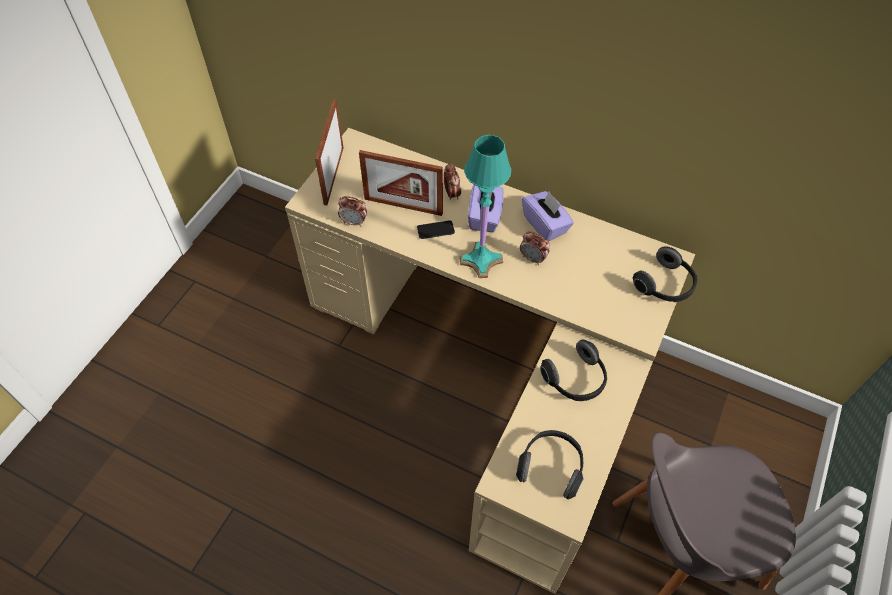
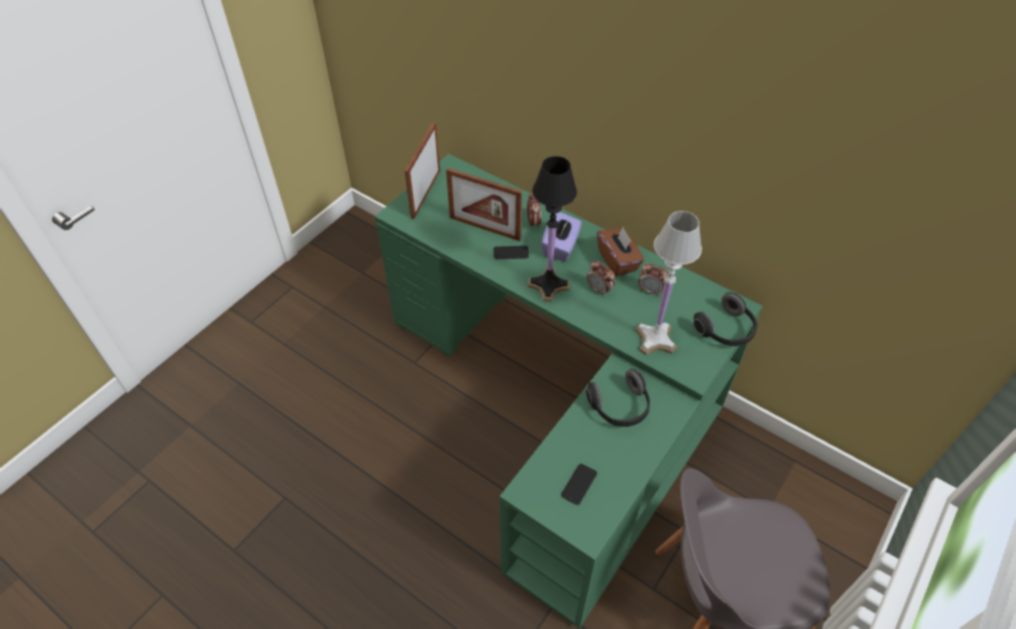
camera: 10 degrees right, 5 degrees down
beige desk [285,128,695,594] -> green desk [375,154,763,629]
alarm clock [338,196,367,227] -> alarm clock moved to [638,263,668,296]
turquoise table lamp [460,135,511,278] -> black table lamp [528,156,577,302]
headphones [516,430,584,499] -> phone [561,464,597,505]
purple tissue box [522,191,574,242] -> brown tissue box [597,227,644,277]
none -> white table lamp [635,211,702,355]

